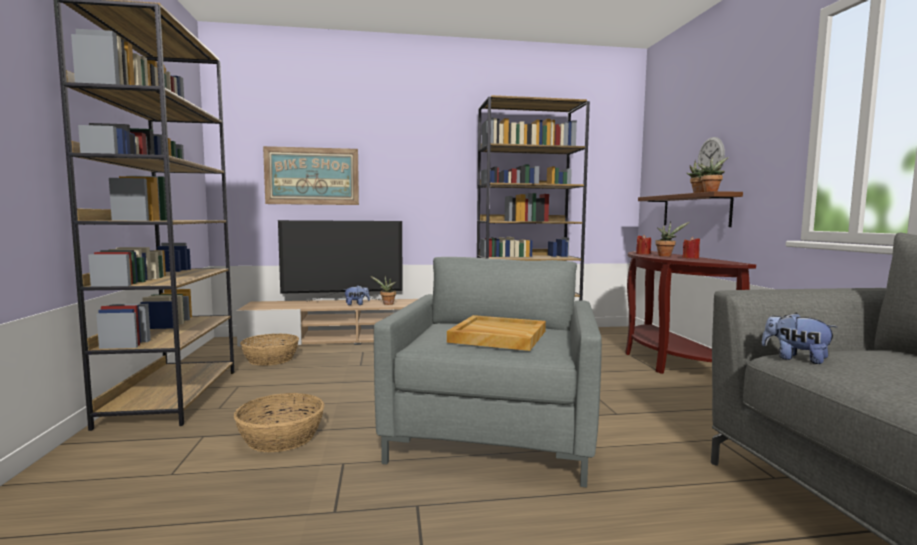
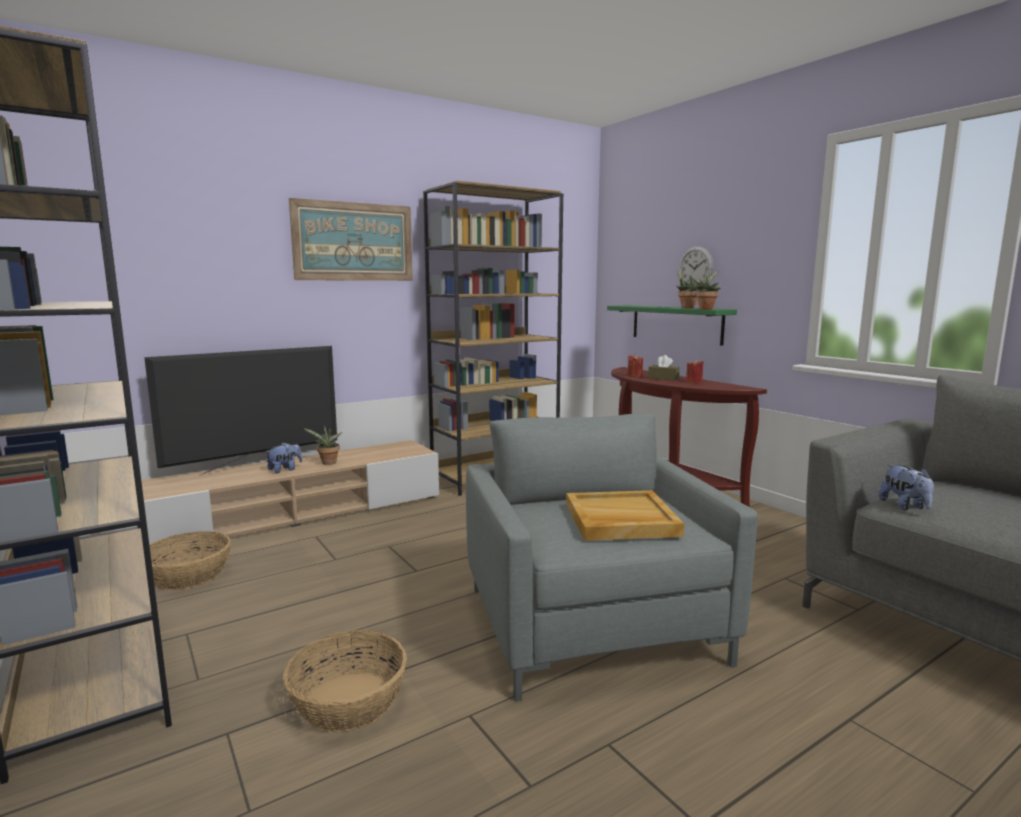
camera: 25 degrees left, 5 degrees up
picture [263,146,359,205] -> picture moved to [289,198,413,281]
brown shelf [638,191,743,227] -> green shelf [607,305,737,346]
potted plant [655,222,689,256] -> brown tissue box [648,355,680,381]
plush toy [762,313,837,364] -> plush toy turned 120 degrees counterclockwise [879,465,934,510]

